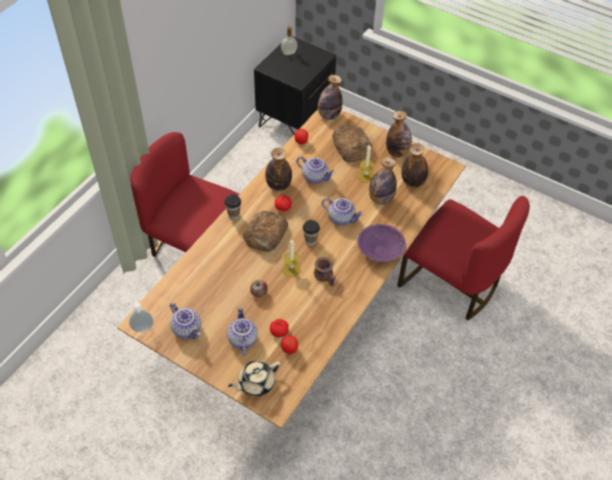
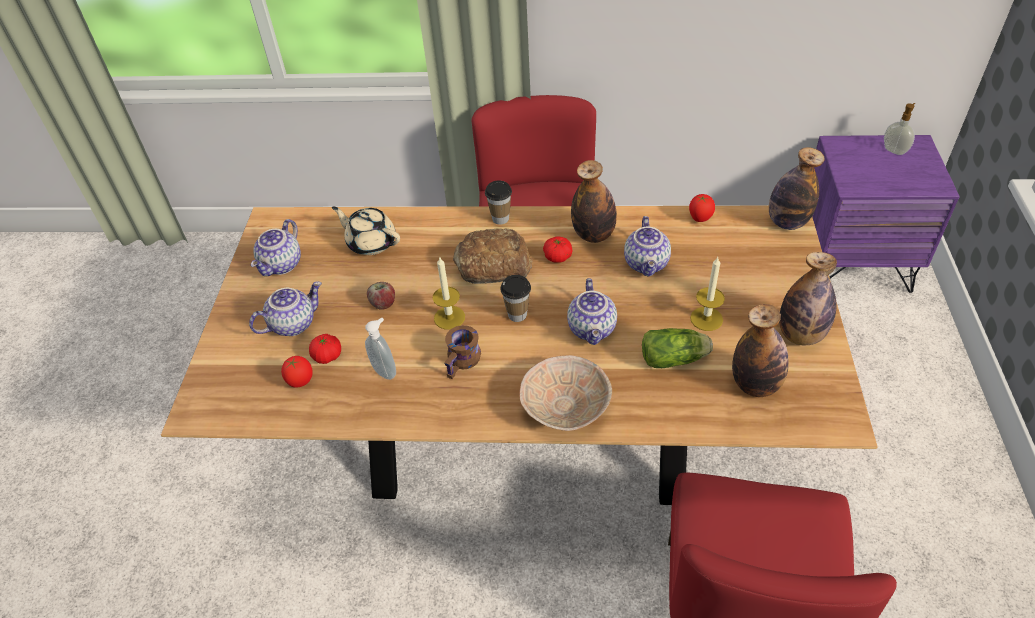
camera: 65 degrees right, 5 degrees down
soap dispenser [129,299,154,332] -> soap dispenser moved to [365,318,396,380]
beige teapot [228,360,281,396] -> beige teapot moved to [332,207,400,255]
black nightstand [254,36,336,134] -> purple nightstand [812,135,960,293]
bread [332,124,372,162] -> none
purple bowl [357,224,406,262] -> beige bowl [519,355,612,431]
bottle [369,157,397,205] -> lettuce [642,328,713,368]

